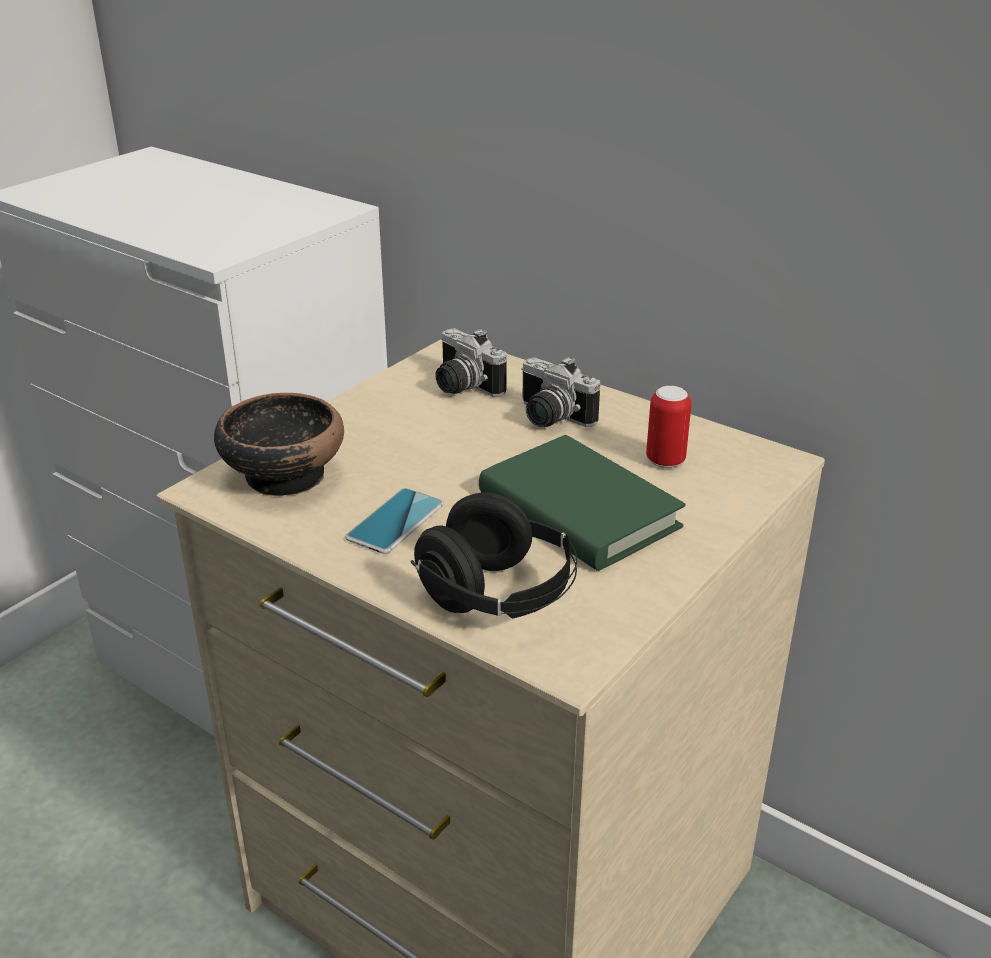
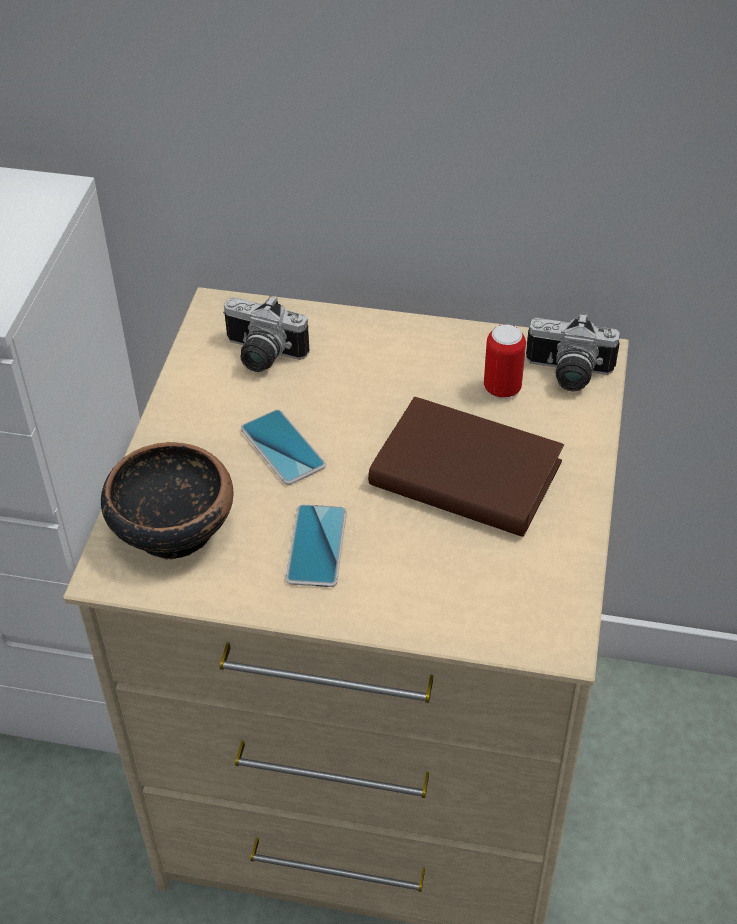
camera: 25 degrees left, 15 degrees up
black headphones [411,492,577,618] -> none
green book [479,435,686,571] -> brown book [368,396,564,537]
camera [521,357,600,427] -> camera moved to [526,313,620,391]
none -> phone [241,409,326,485]

